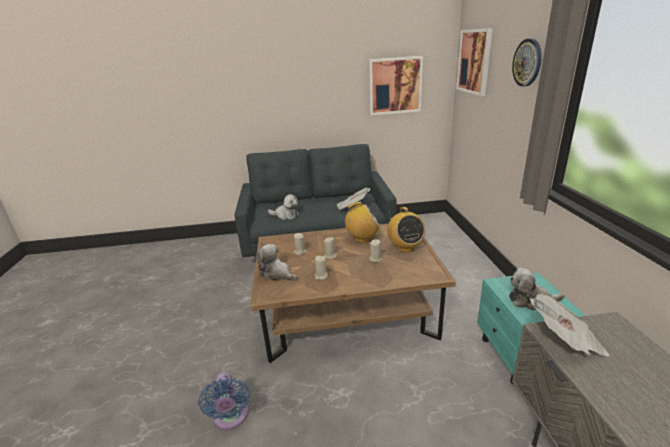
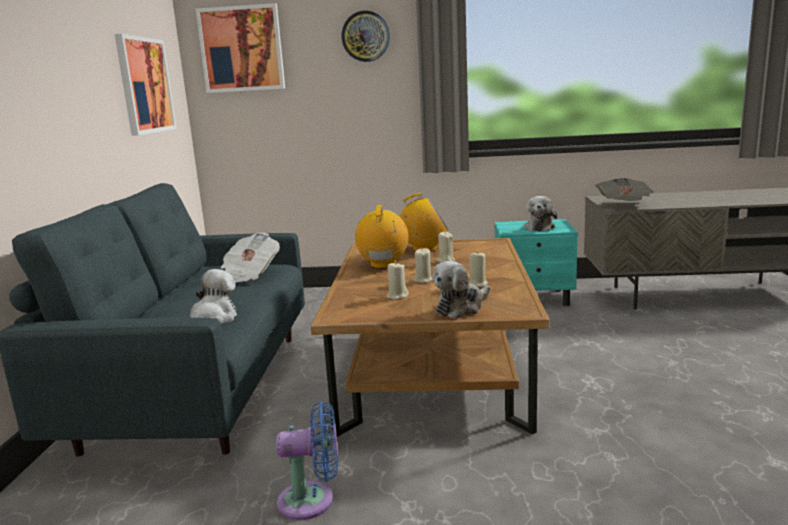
camera: 80 degrees left, 10 degrees down
blue fan [198,372,250,430] -> blue fan moved to [276,402,338,520]

